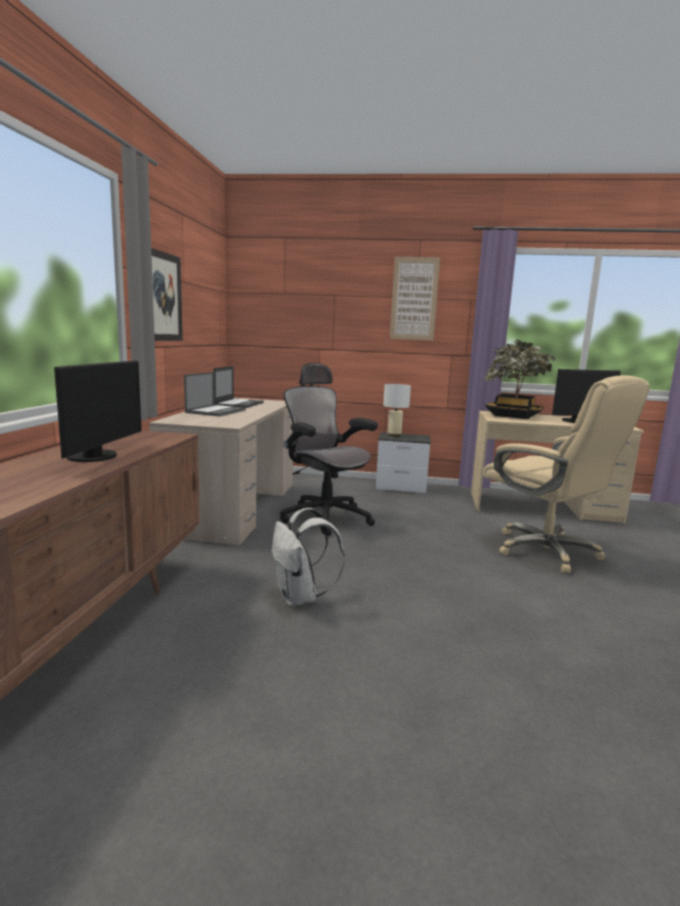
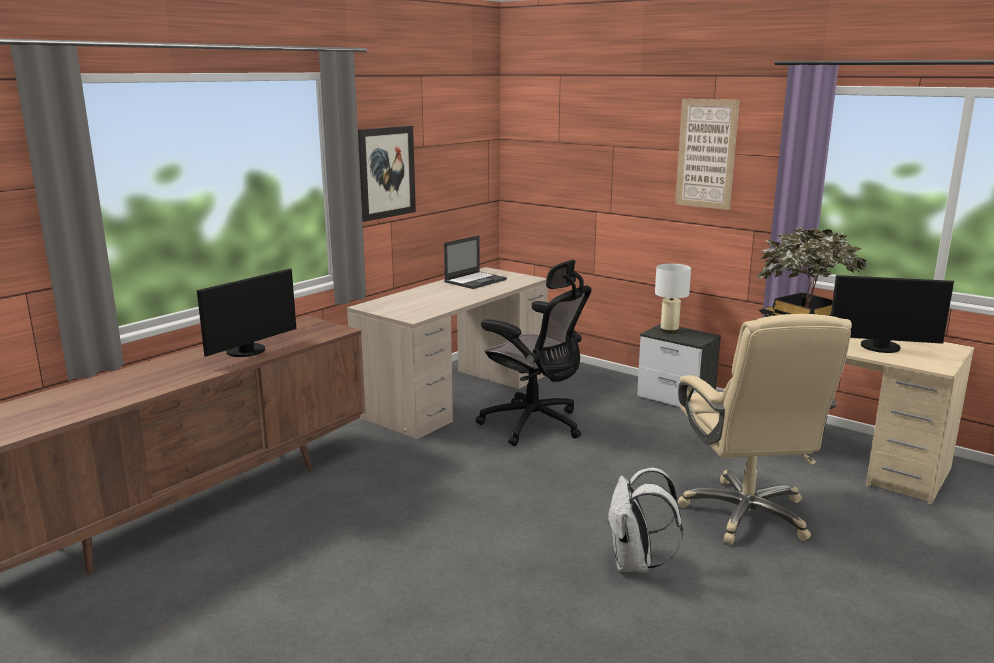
camera: 30 degrees right, 5 degrees up
laptop [184,372,246,416] -> none
white backpack [272,508,345,606] -> white backpack moved to [607,468,683,573]
office chair [280,363,378,536] -> office chair turned 135 degrees clockwise [476,260,591,446]

